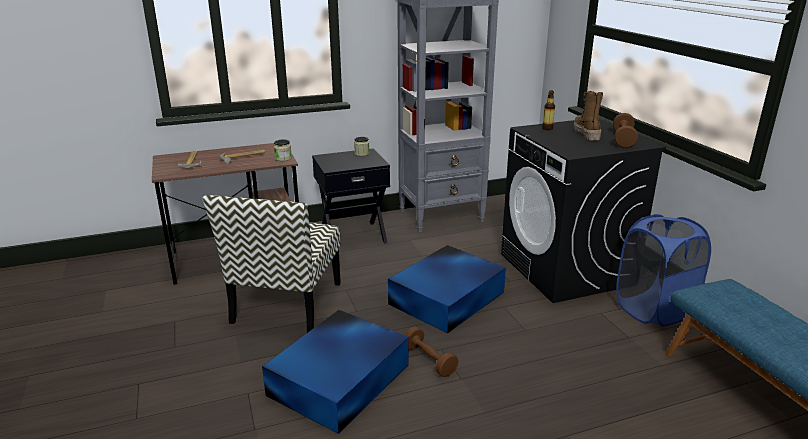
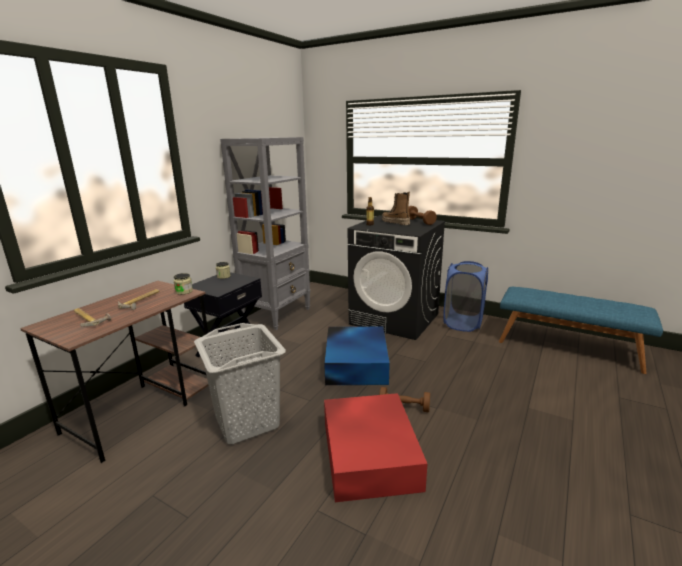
camera: 40 degrees left, 5 degrees down
chair [202,195,341,333] -> grey laundry basket [194,323,286,444]
blue storage box [262,310,409,434] -> red storage box [324,393,427,502]

